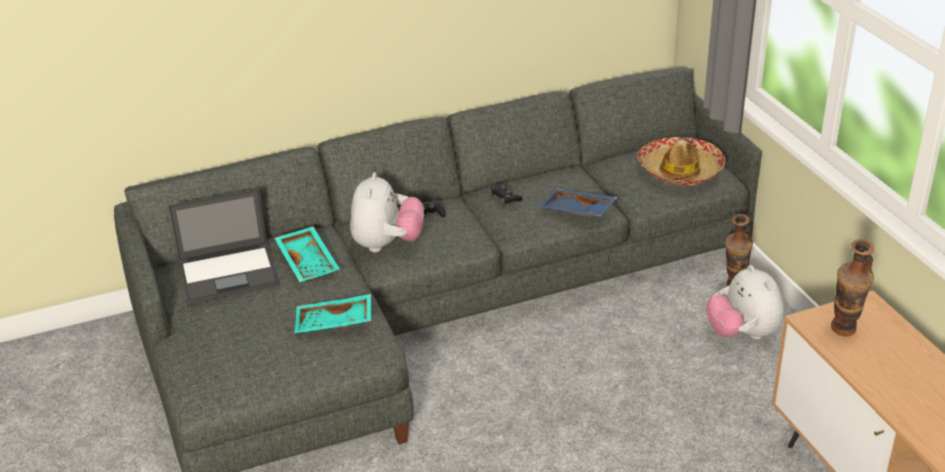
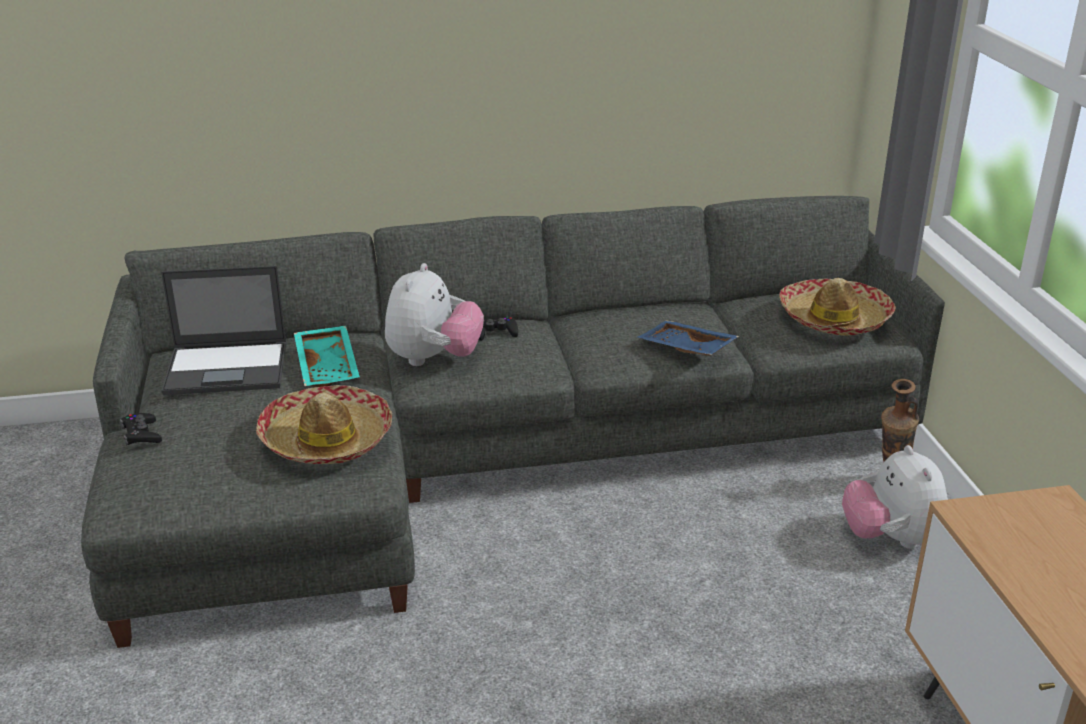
camera: 10 degrees right, 5 degrees down
turquoise tray [294,294,371,333] -> hat [256,385,392,464]
black game controller [488,184,522,205] -> black game controller moved to [120,413,162,446]
vase [831,239,874,336] -> none

